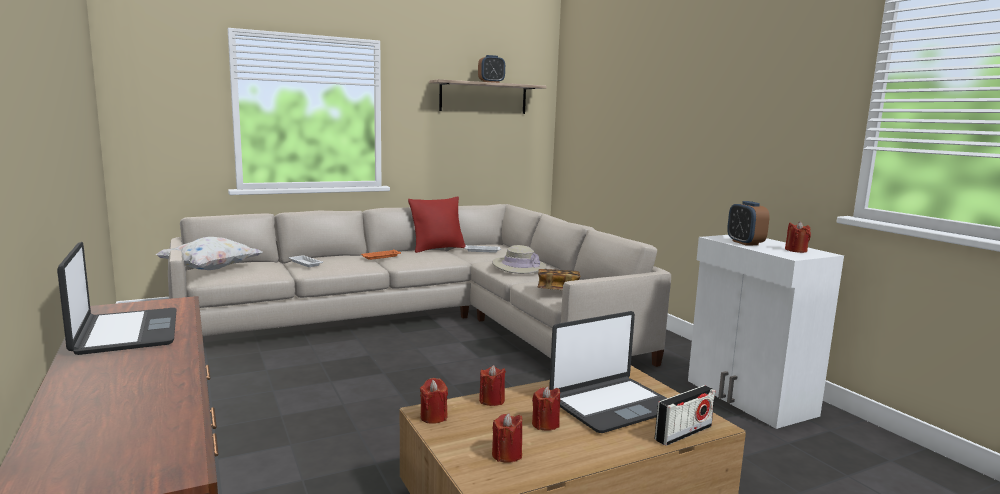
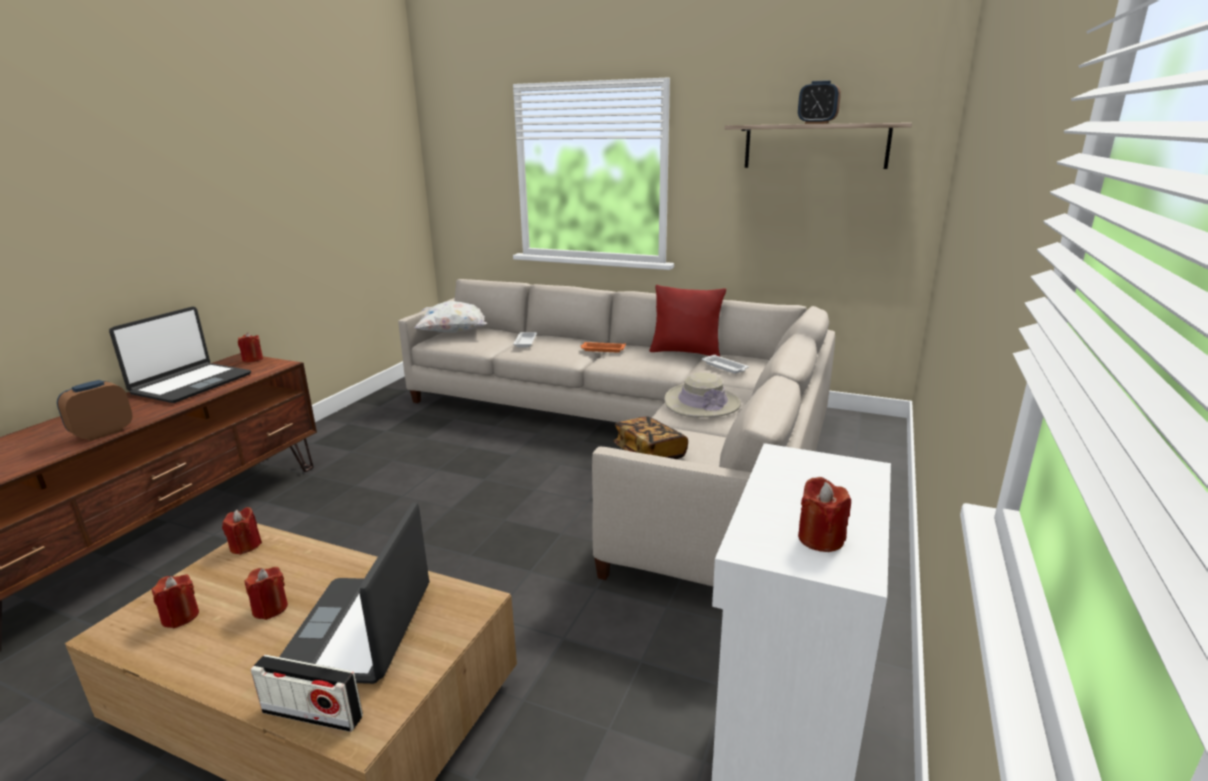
camera: 50 degrees right, 10 degrees up
red candle [479,365,506,406] -> red candle moved to [238,333,263,362]
laptop [549,311,667,433] -> laptop turned 75 degrees clockwise [279,502,430,684]
alarm clock [727,201,770,246] -> alarm clock moved to [57,380,132,441]

